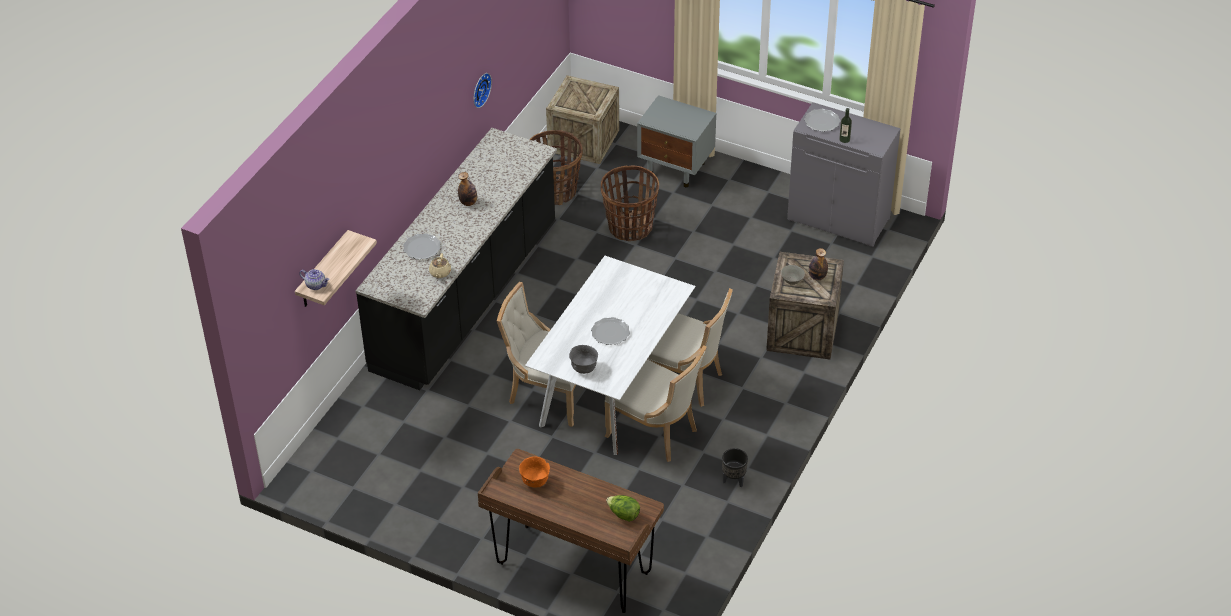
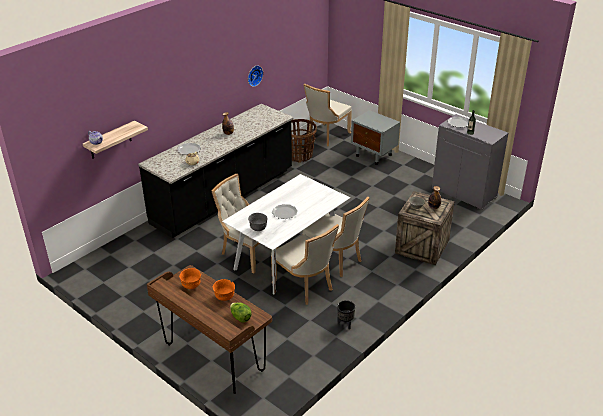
camera: 15 degrees right, 10 degrees down
crate [546,75,619,164] -> beige chair [304,84,352,146]
basket [601,165,659,241] -> none
none -> orange bowl [213,279,235,301]

